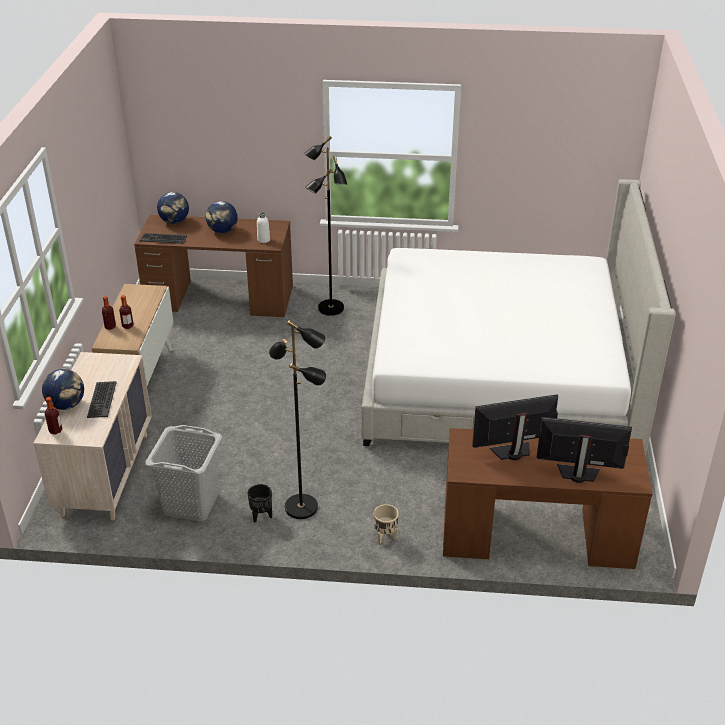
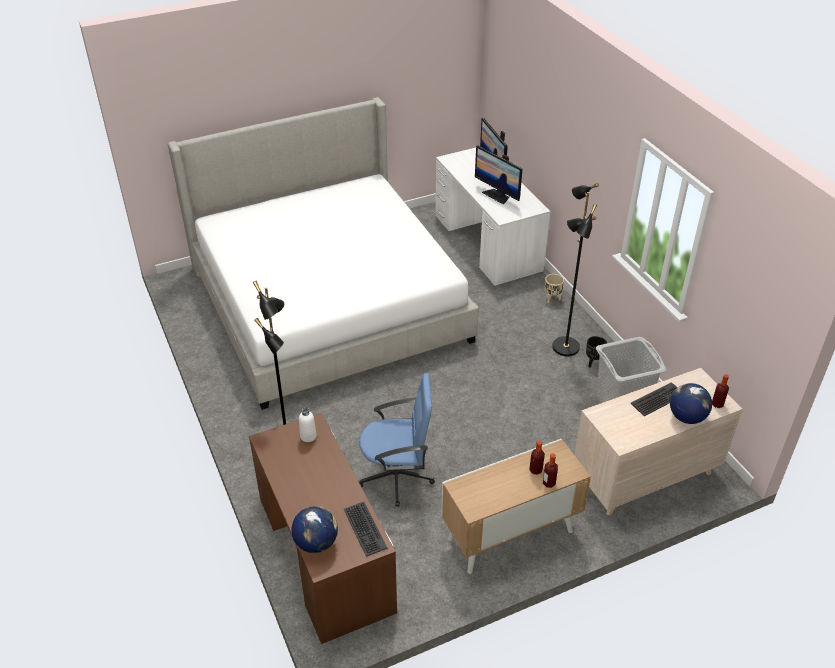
camera: 120 degrees left, 5 degrees up
globe [206,201,238,233] -> none
brown desk [443,428,652,569] -> white desk [435,148,550,286]
none -> blue office chair [358,373,435,507]

